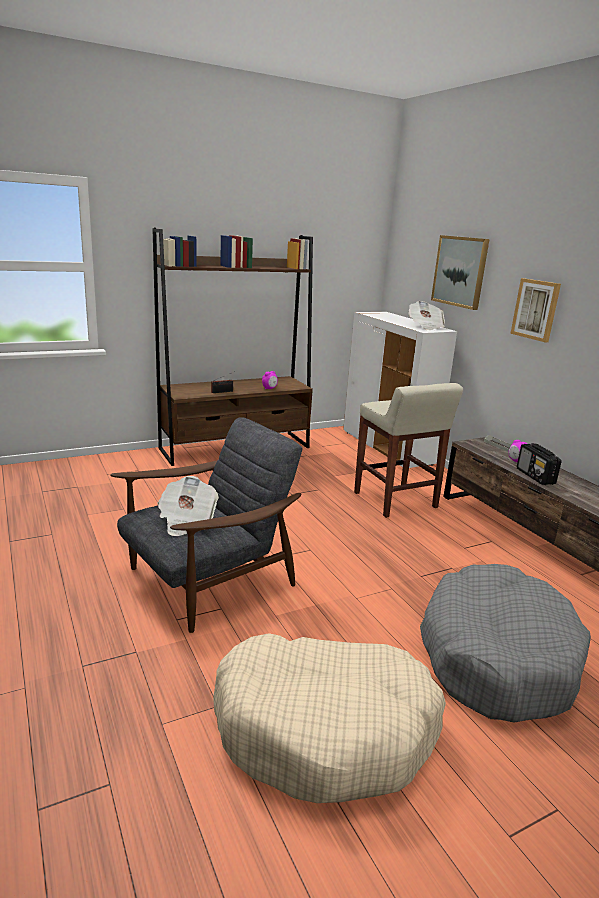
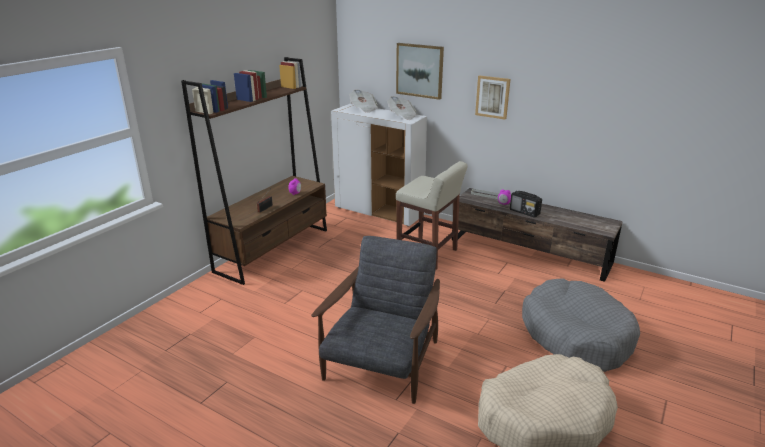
camera: 30 degrees left, 5 degrees up
newspaper [157,476,219,536] -> newspaper moved to [349,89,378,113]

